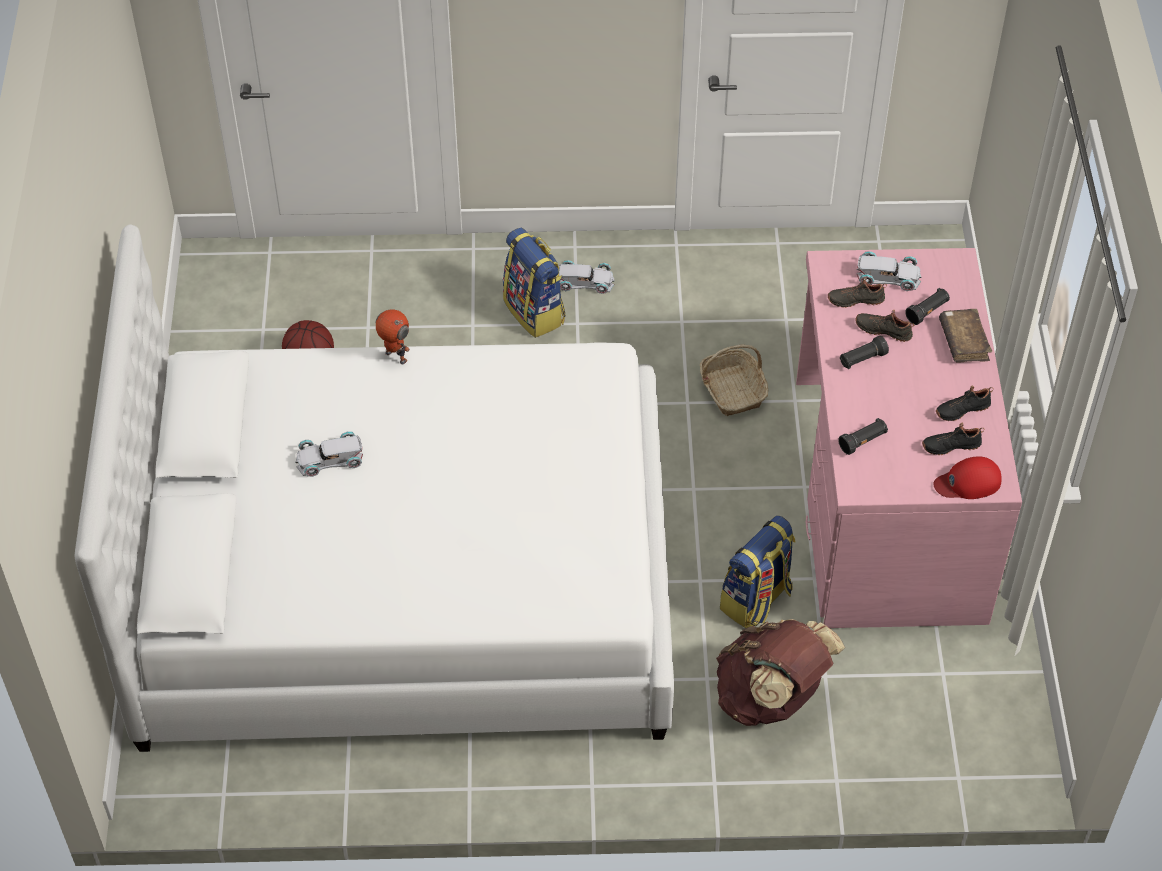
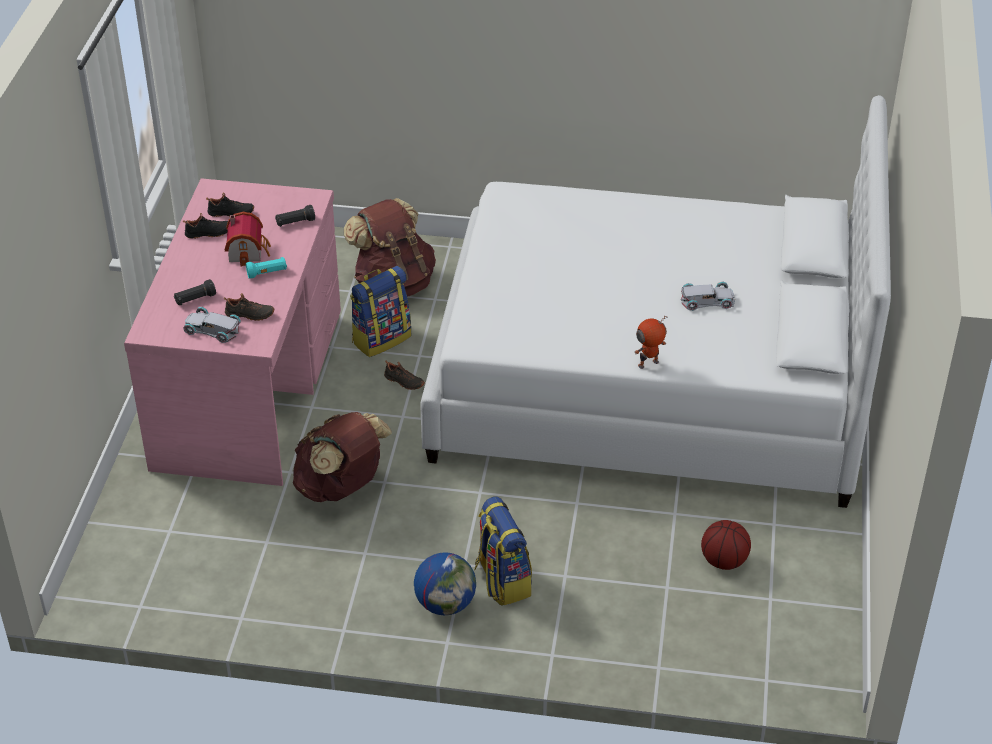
camera: 170 degrees left, 10 degrees down
toy robot [376,309,410,364] -> toy robot turned 105 degrees clockwise [635,316,667,369]
white toy car [559,260,615,294] -> globe [414,552,476,615]
basket [700,345,768,416] -> brown backpack [293,412,392,502]
black flashlight [840,336,889,369] -> turquoise flashlight [246,257,287,279]
black shoe [856,310,914,342] -> black shoe moved to [384,361,425,390]
red cap [933,456,1002,499] -> none
brown book [939,309,992,362] -> none
none -> toy house [225,212,271,267]

